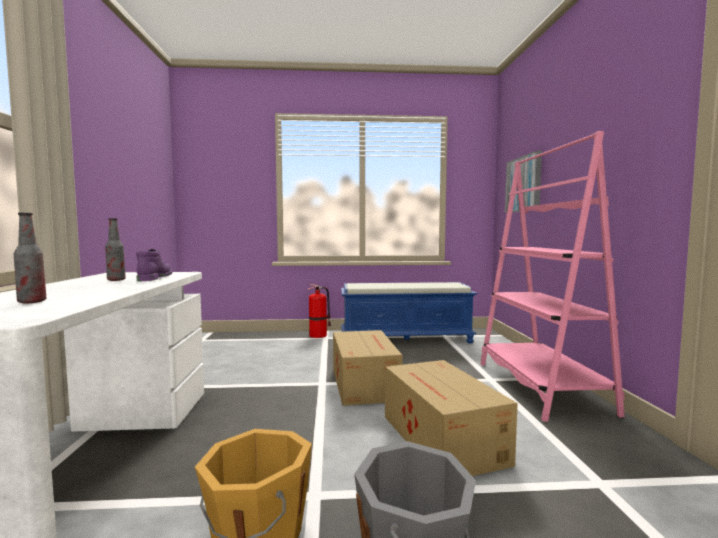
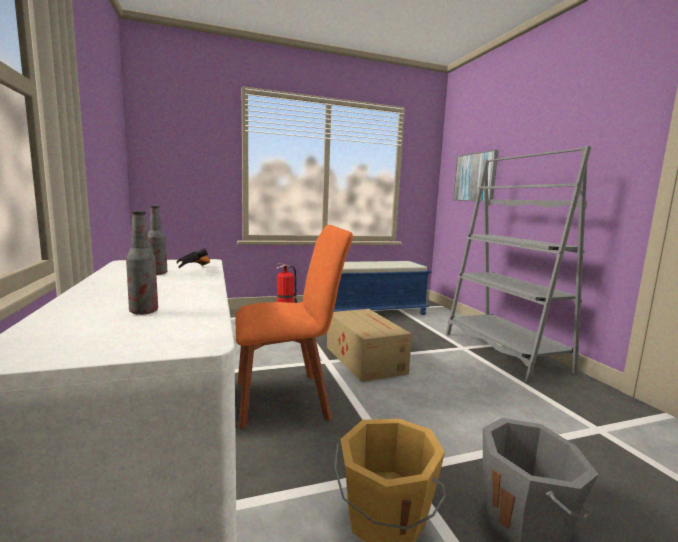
camera: 15 degrees left, 5 degrees up
purple boot [136,249,173,281] -> hammer [177,248,210,268]
cardboard box [385,360,518,476] -> none
pink bookcase [480,131,625,422] -> grey bookcase [446,146,591,382]
none -> orange chair [236,225,353,429]

